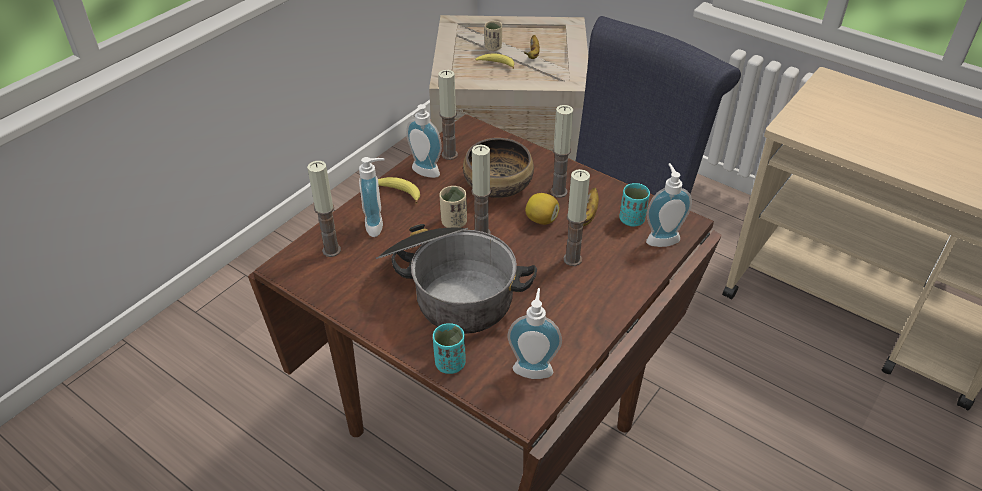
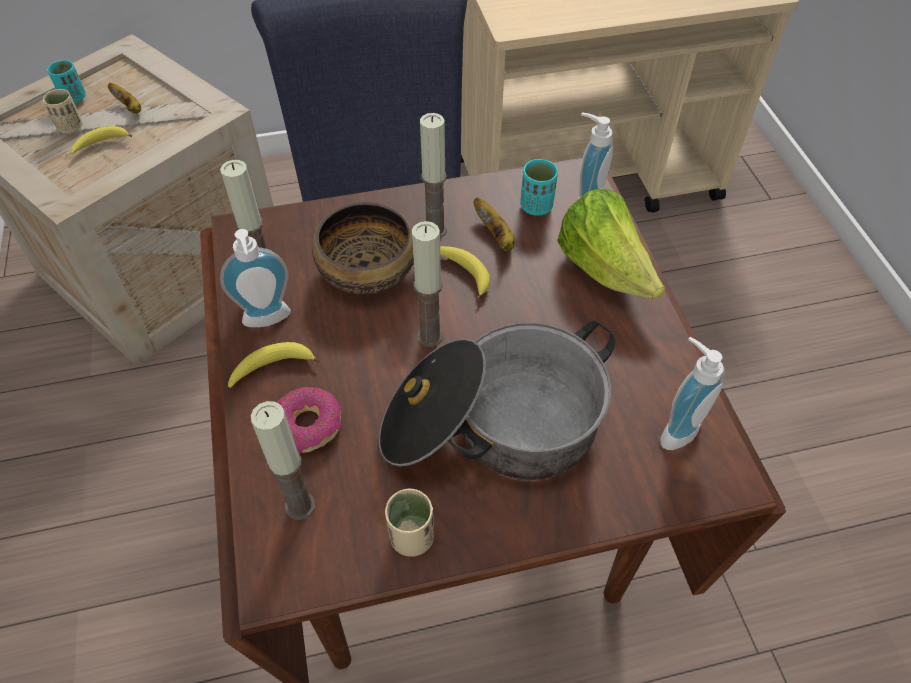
camera: 50 degrees left, 10 degrees up
soap dispenser [359,157,385,237] -> donut [277,387,342,454]
turquoise cup [433,323,466,374] -> turquoise cup moved to [47,60,86,103]
beige cup [440,186,467,228] -> beige cup moved to [385,489,434,557]
lemon [525,193,559,225] -> banana [440,246,490,300]
candle [563,169,590,266] -> none
none -> lettuce [557,188,665,299]

